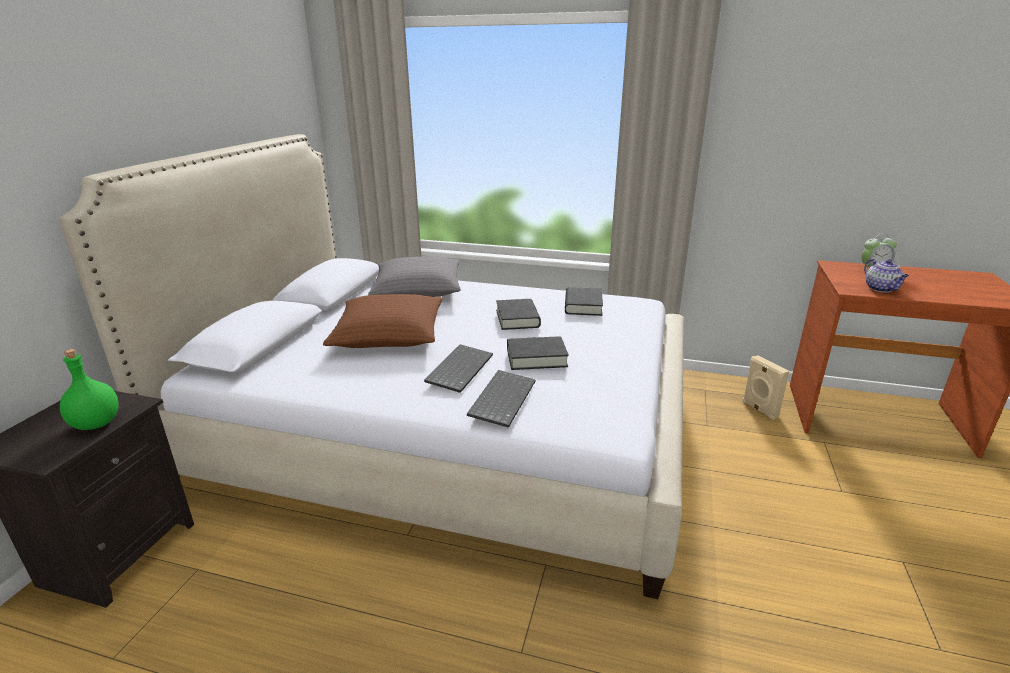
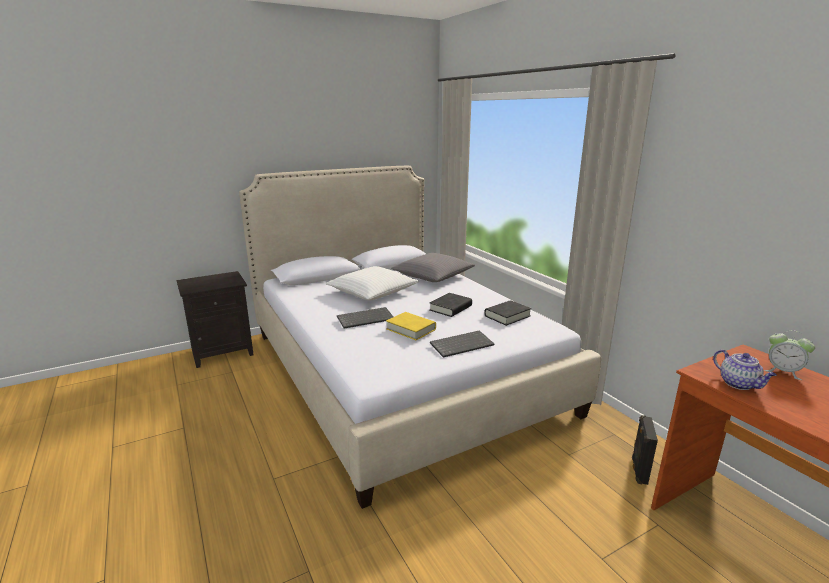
camera: 45 degrees right, 5 degrees down
green bottle [60,349,119,430] -> none
brown pillow [323,294,443,348] -> white pillow [326,266,419,300]
keyboard [467,370,536,428] -> keyboard moved to [430,330,494,358]
black book [507,336,569,370] -> yellow book [386,312,436,340]
beige speaker [742,355,790,420] -> black speaker [632,415,658,485]
teapot [864,259,909,292] -> teapot turned 60 degrees counterclockwise [713,349,777,390]

